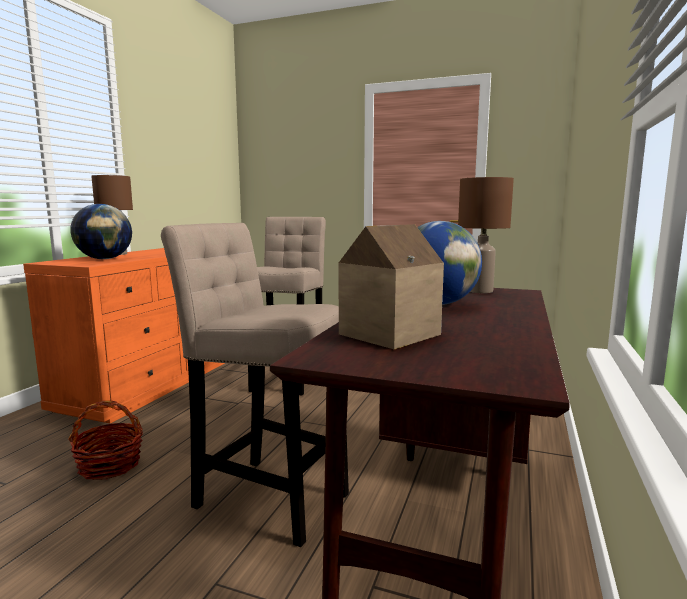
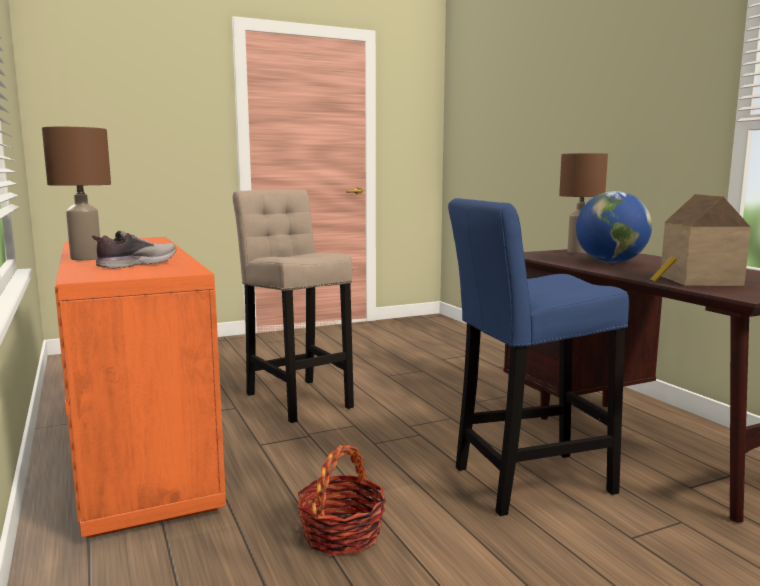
camera: 45 degrees left, 0 degrees up
globe [70,204,132,259] -> shoe [92,231,176,269]
beige stool [161,223,349,547] -> blue stool [448,198,629,516]

